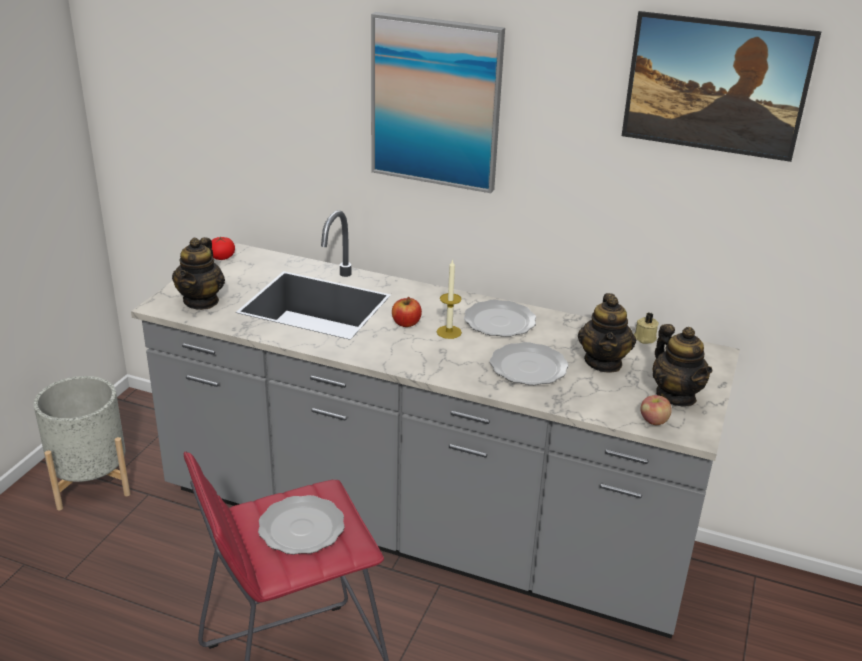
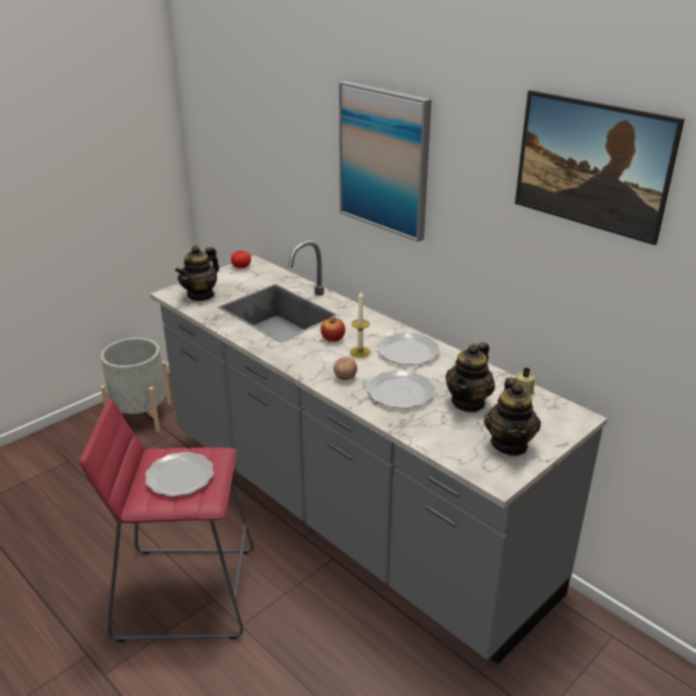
camera: 25 degrees right, 0 degrees up
apple [640,395,672,425] -> apple moved to [333,357,357,380]

